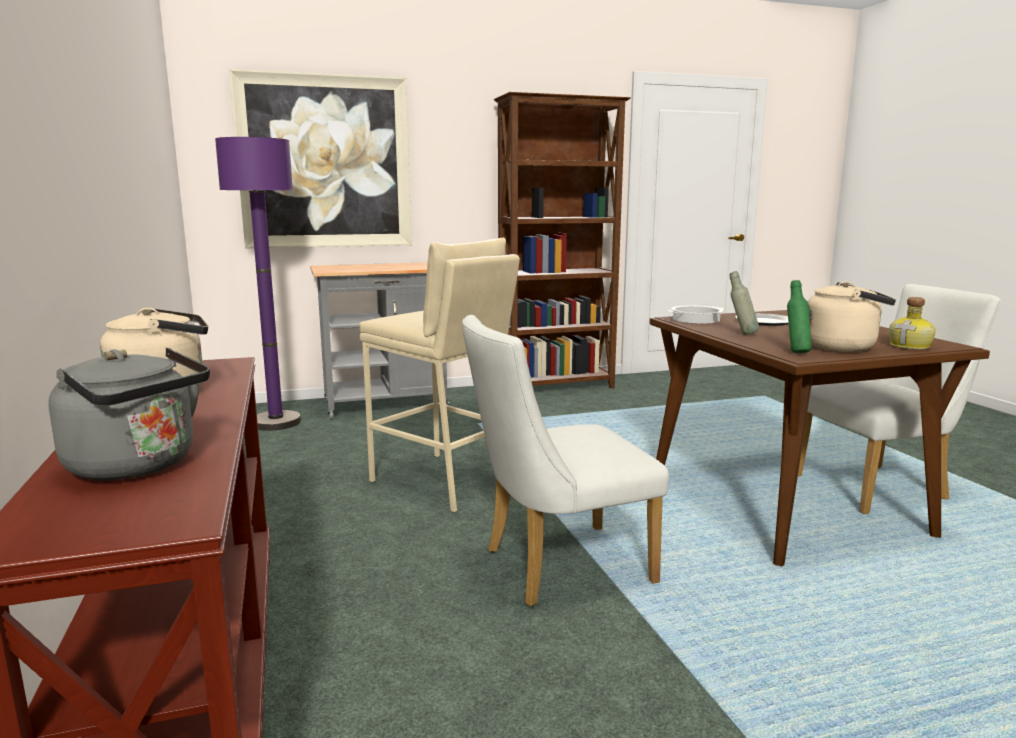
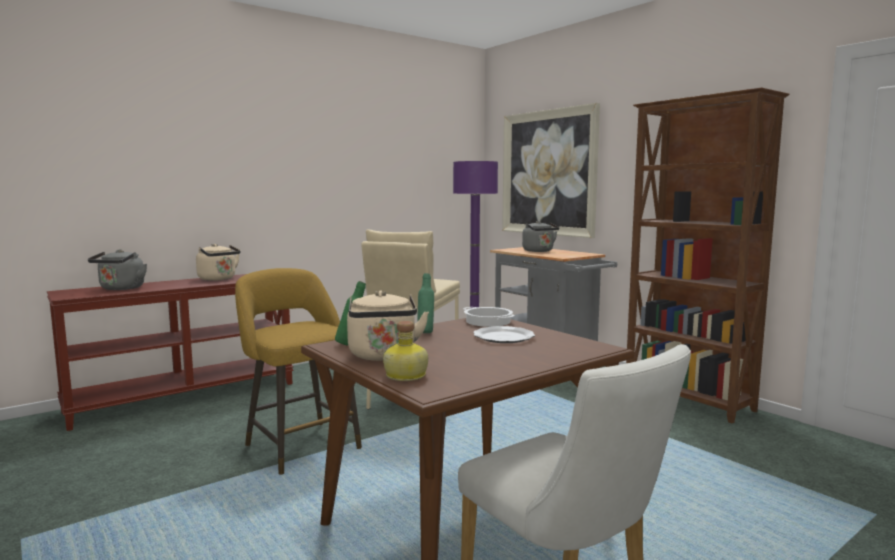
camera: 70 degrees right, 5 degrees down
white chair [462,315,669,606] -> yellow stool [235,268,362,475]
grey bottle [730,271,759,335] -> green bottle [417,273,434,333]
none -> grey kettle [522,221,559,252]

